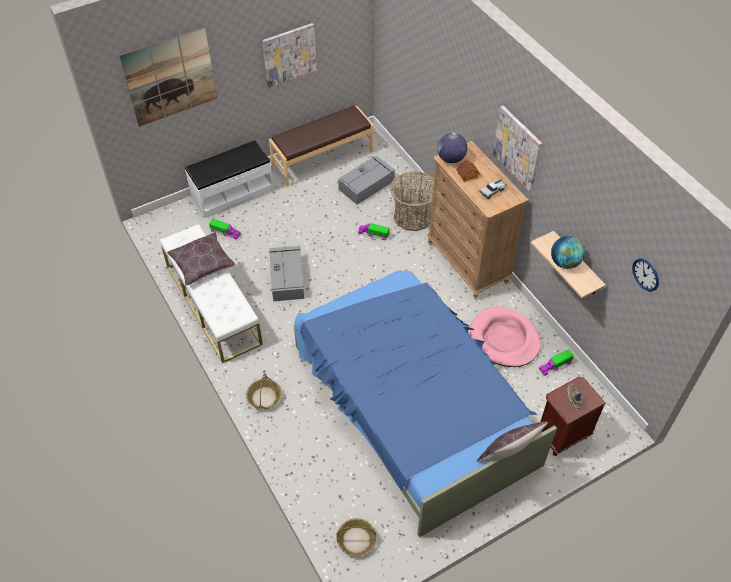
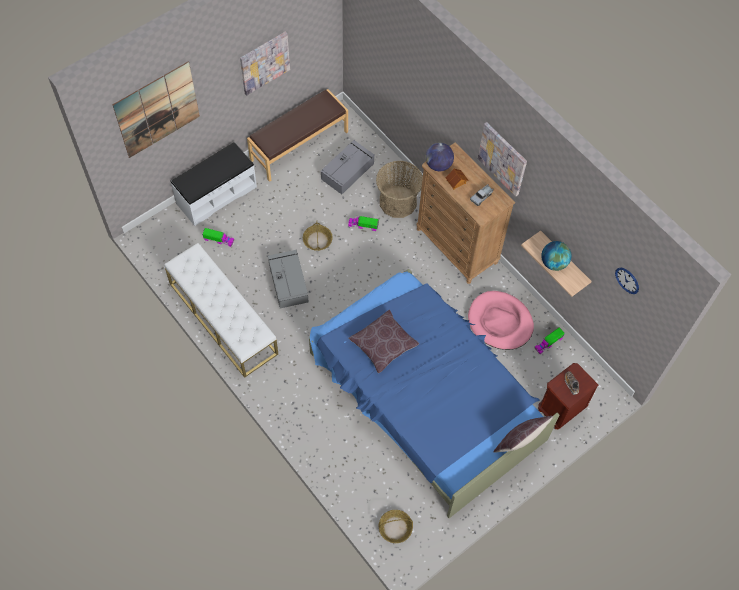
camera: 10 degrees left, 10 degrees up
brown pillow [167,233,235,286] -> brown pillow moved to [348,310,419,373]
basket [246,374,282,409] -> basket moved to [303,221,333,251]

